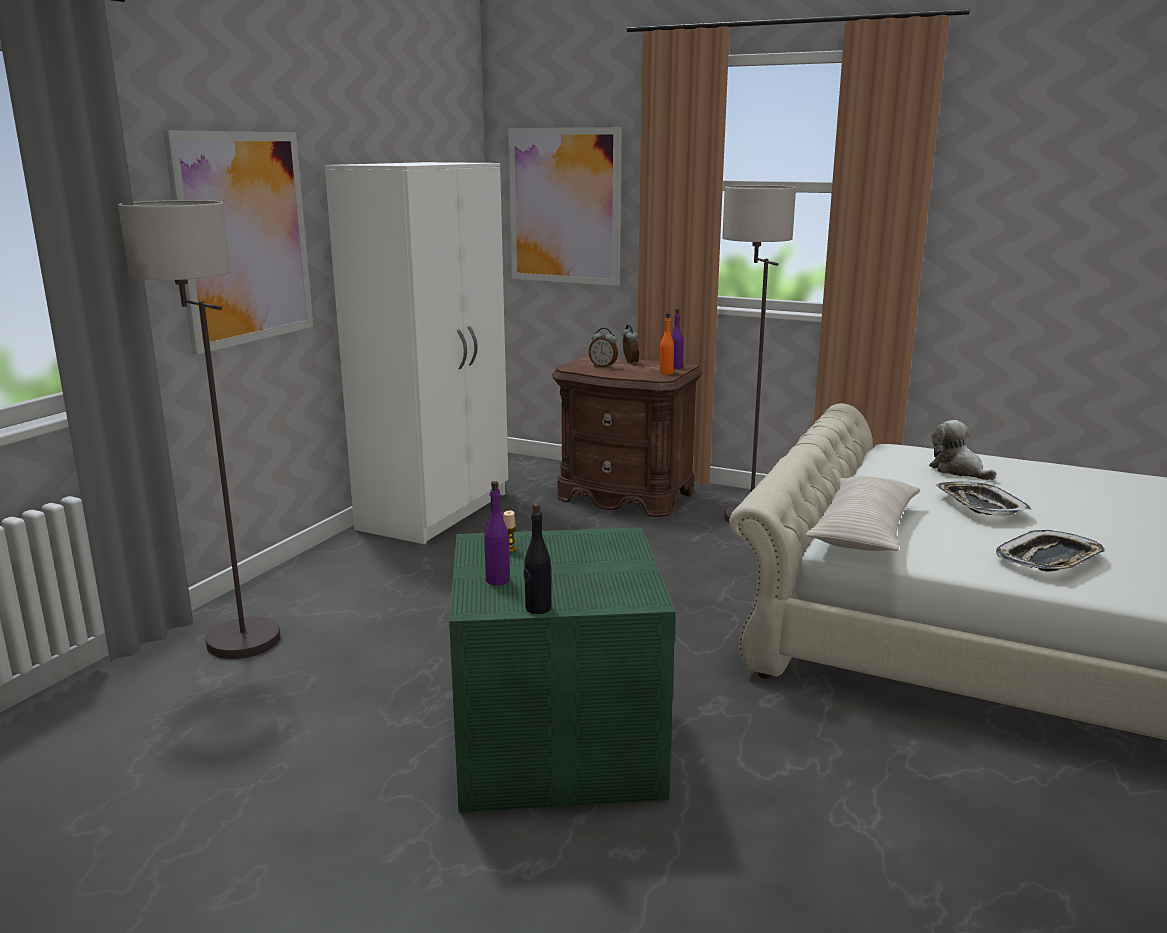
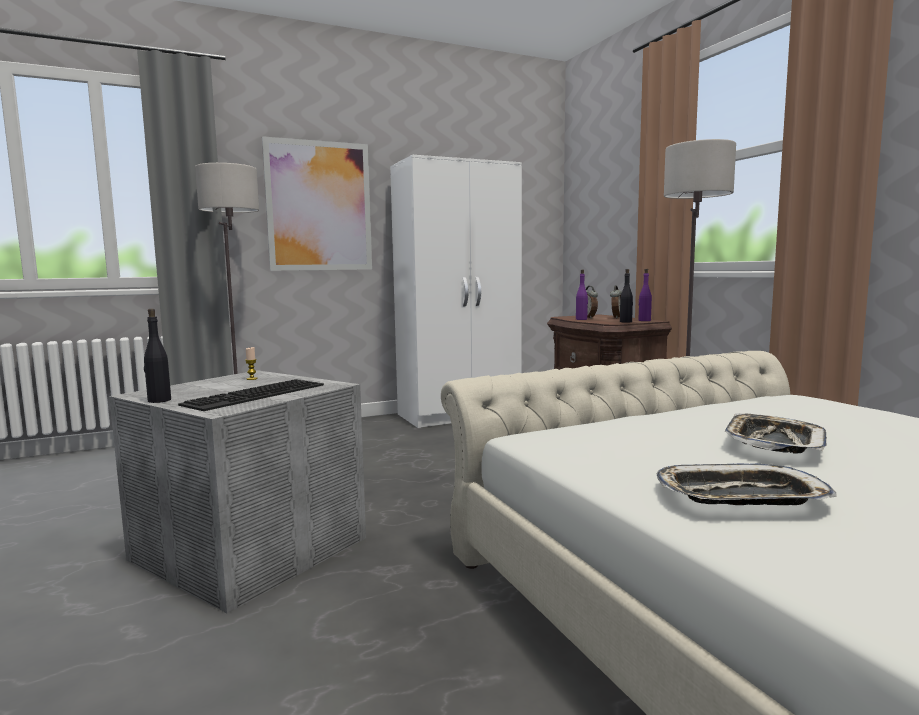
camera: 40 degrees right, 10 degrees down
green storage box [449,527,675,813] -> grey storage box [109,370,366,613]
purple bottle [484,481,510,585] -> purple bottle moved to [576,269,588,320]
picture [508,127,622,286] -> none
orange bottle [659,313,674,374] -> black bottle [620,269,633,322]
beige pillow [806,476,920,551] -> none
plush toy [929,420,997,480] -> none
none -> keyboard [178,379,324,411]

